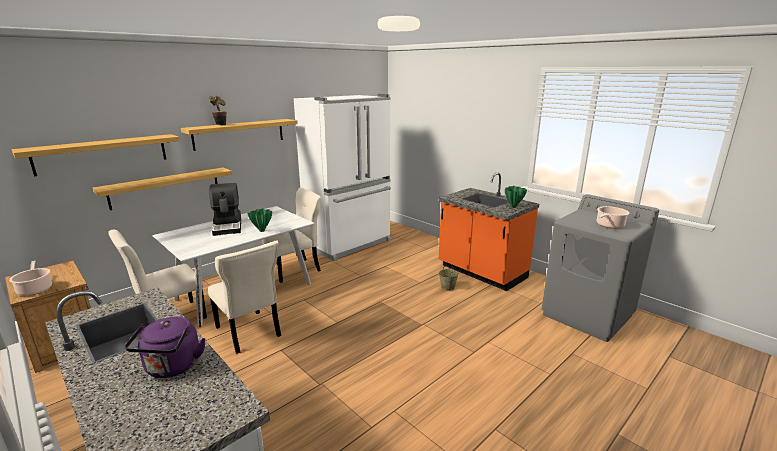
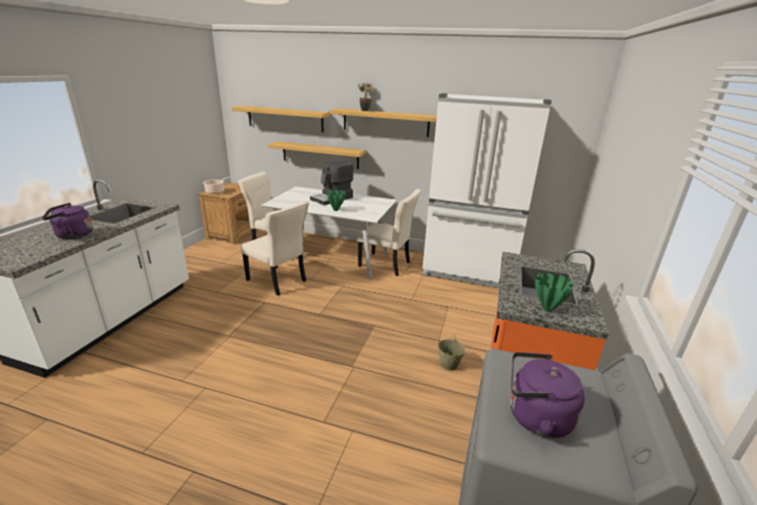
camera: 60 degrees right, 5 degrees up
beige chair [208,240,281,354] -> beige chair turned 75 degrees counterclockwise [241,200,309,296]
cooking pot [597,206,629,229] -> purple kettle [510,352,585,438]

